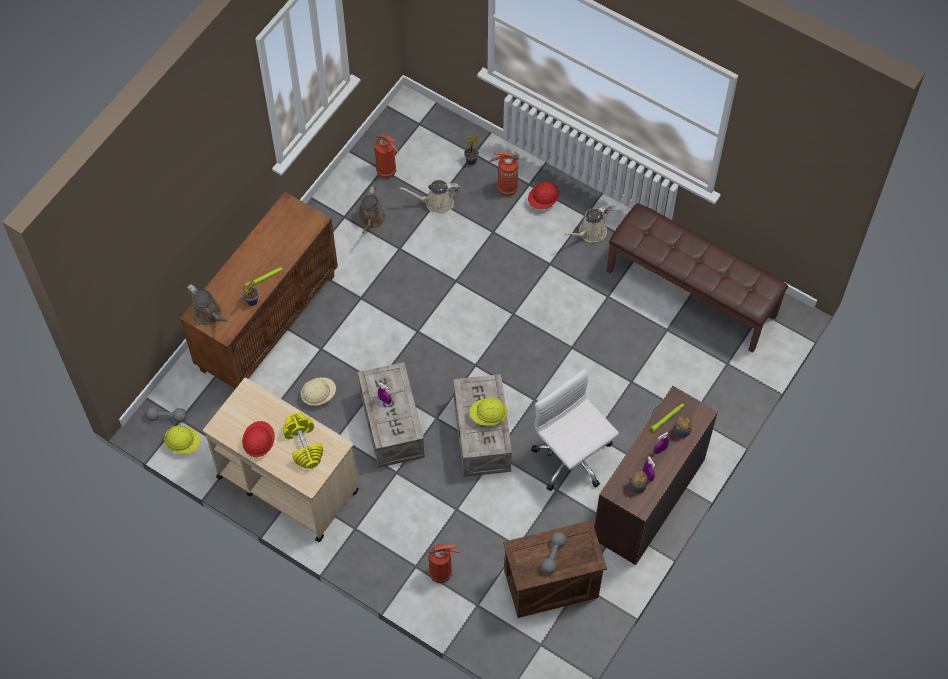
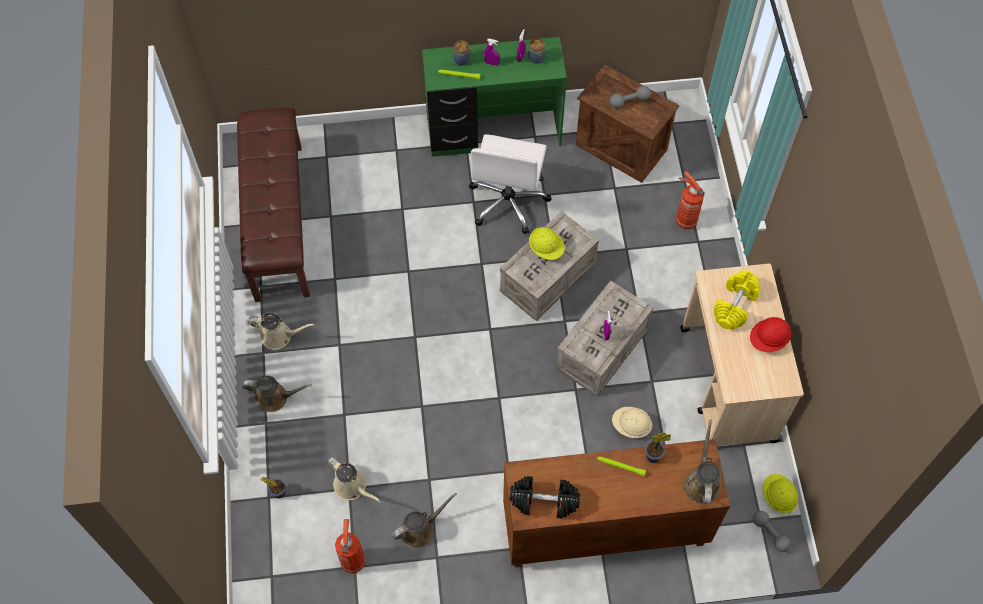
camera: 130 degrees left, 0 degrees up
fire extinguisher [489,151,519,196] -> none
red hard hat [528,181,559,209] -> brown watering can [243,375,312,412]
brown desk [594,386,718,565] -> green desk [422,37,567,156]
none -> black dumbbell [510,476,580,519]

